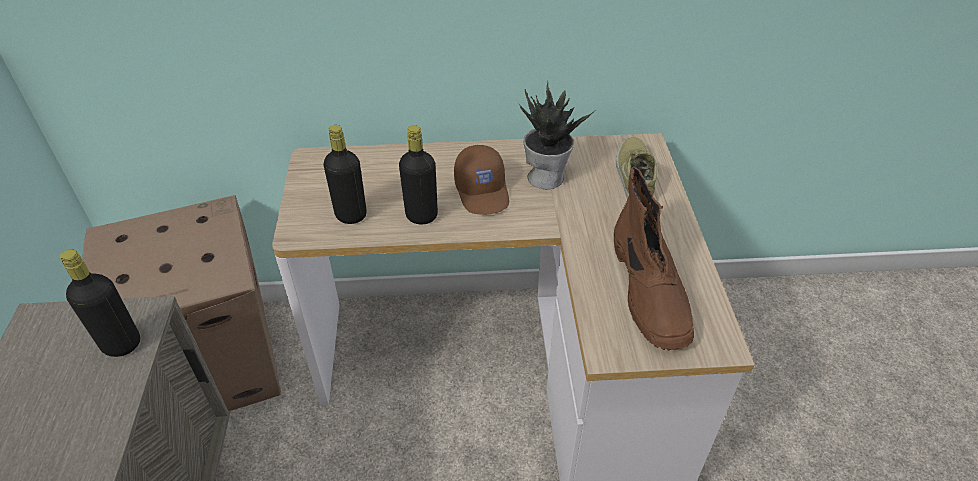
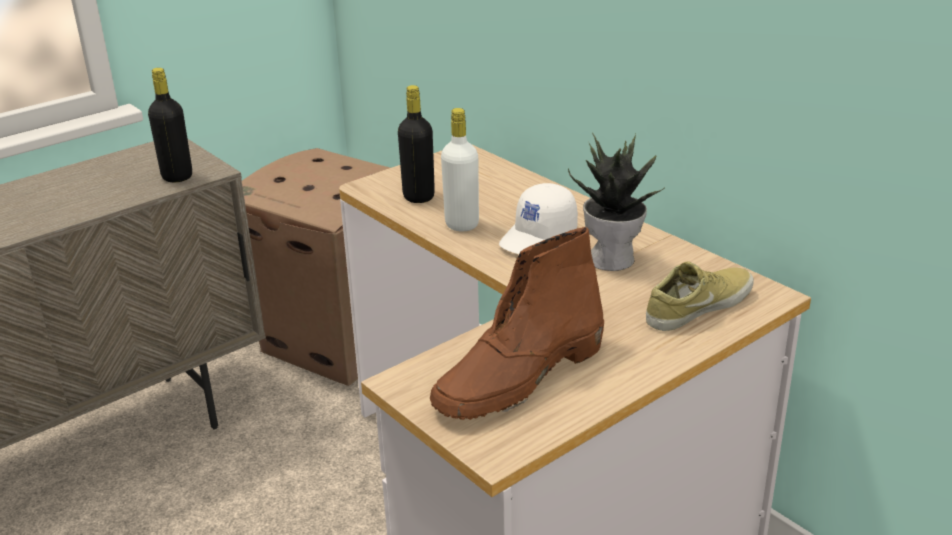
camera: 55 degrees right, 15 degrees down
black bottle [399,125,438,224] -> white bottle [441,108,479,231]
brown cap [454,145,509,215] -> white cap [499,183,578,254]

